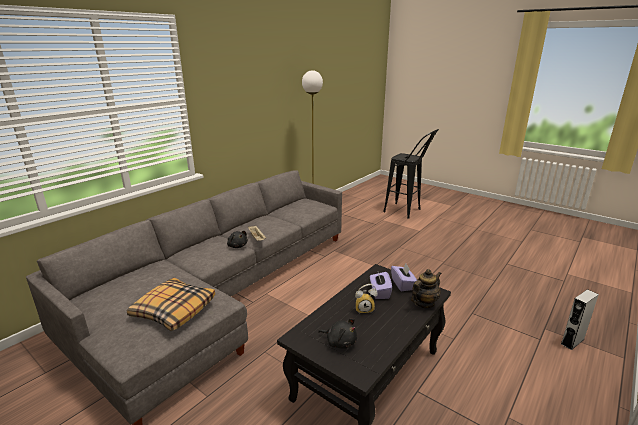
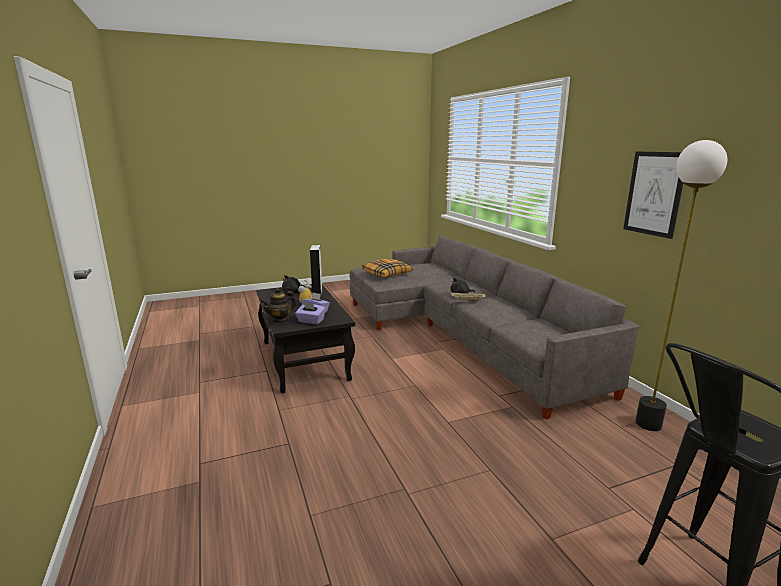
camera: 120 degrees right, 5 degrees down
teapot [411,269,442,308] -> teapot turned 60 degrees clockwise [261,288,297,324]
grey speaker [561,289,599,350] -> grey speaker moved to [310,245,323,296]
none -> picture [623,151,683,239]

